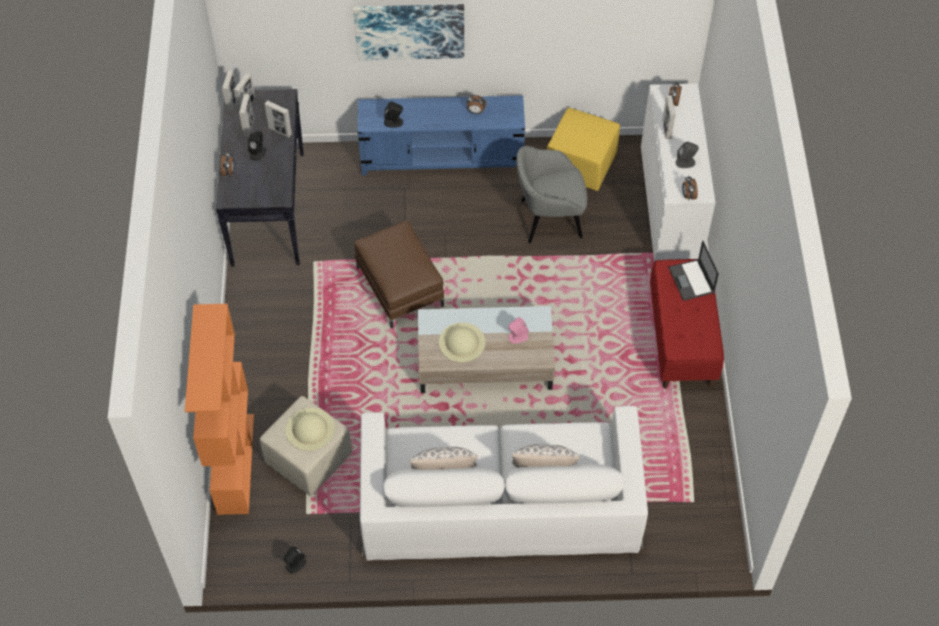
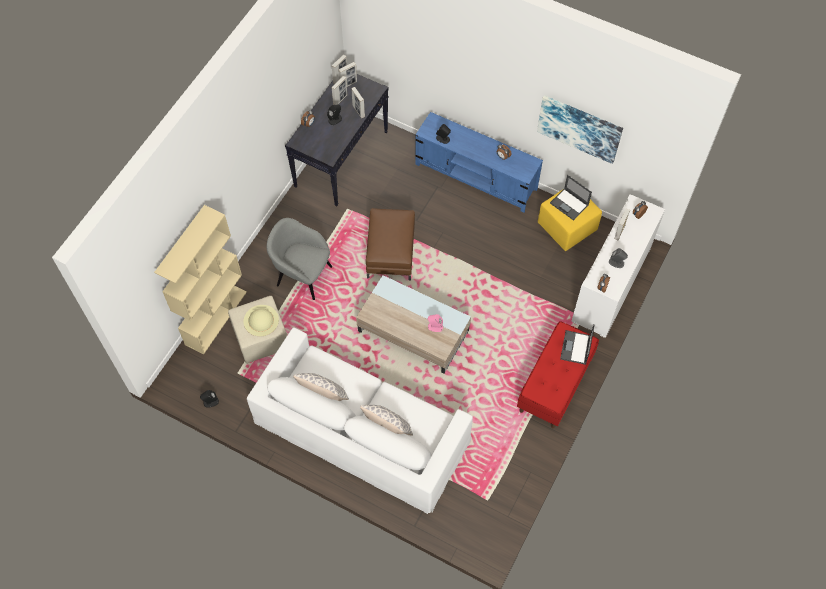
camera: 30 degrees right, 5 degrees up
orange bookcase [185,304,254,515] -> beige bookcase [154,205,247,355]
picture [353,4,464,60] -> picture moved to [537,95,623,164]
beige hat [439,323,485,362] -> none
grey armchair [516,146,587,243] -> grey armchair moved to [266,218,332,300]
none -> laptop [550,175,592,221]

